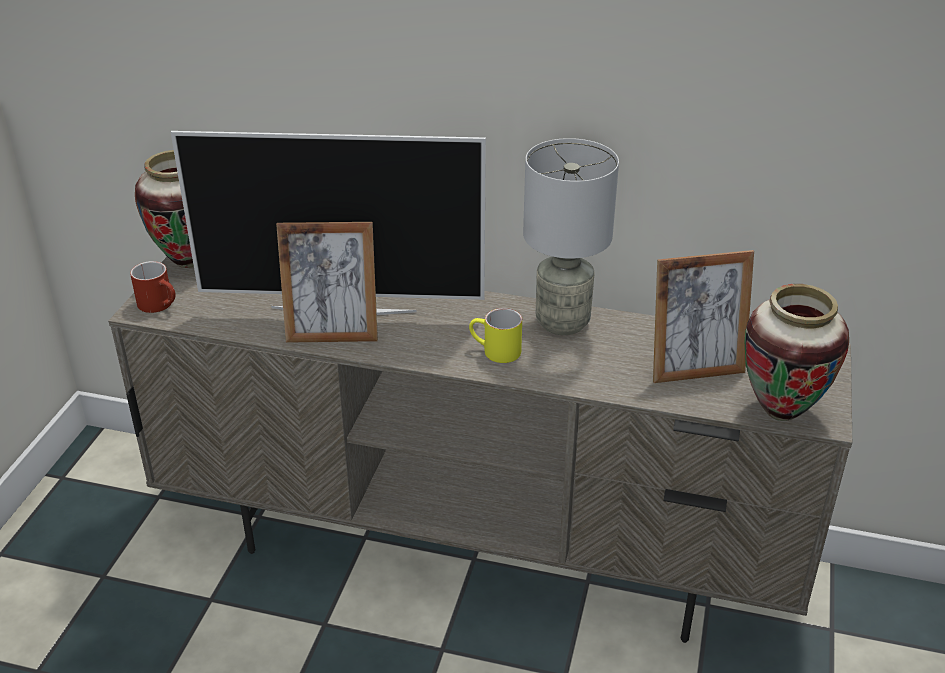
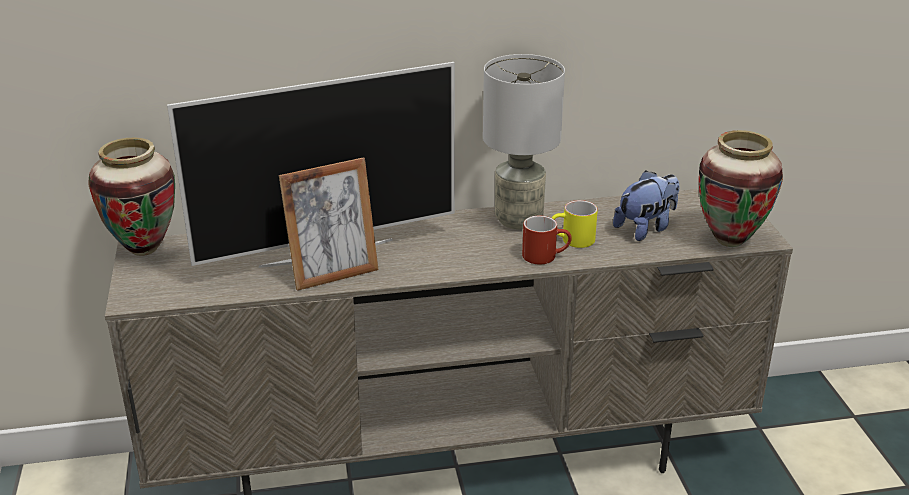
camera: 25 degrees left, 5 degrees down
red mug [130,261,175,313] -> red mug moved to [522,216,572,264]
yellow mug [469,308,522,363] -> yellow mug moved to [552,200,598,248]
picture frame [653,250,754,383] -> plush toy [613,170,680,241]

